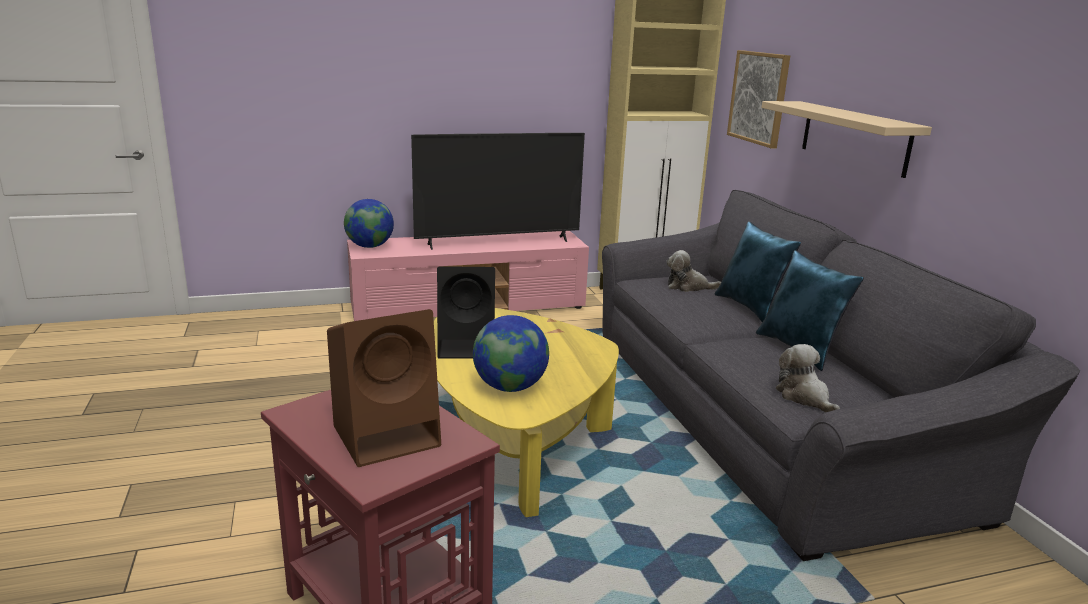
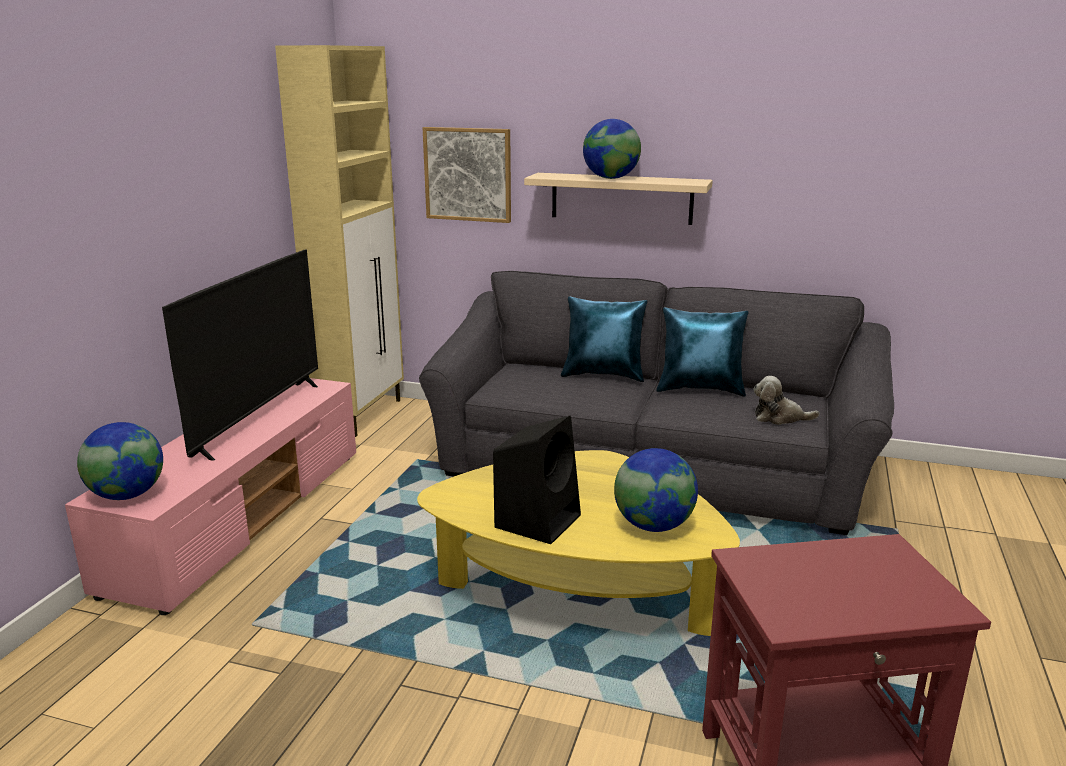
camera: 55 degrees left, 0 degrees up
brown speaker [327,309,441,467] -> none
plush toy [666,250,721,292] -> none
none -> globe [583,119,641,179]

